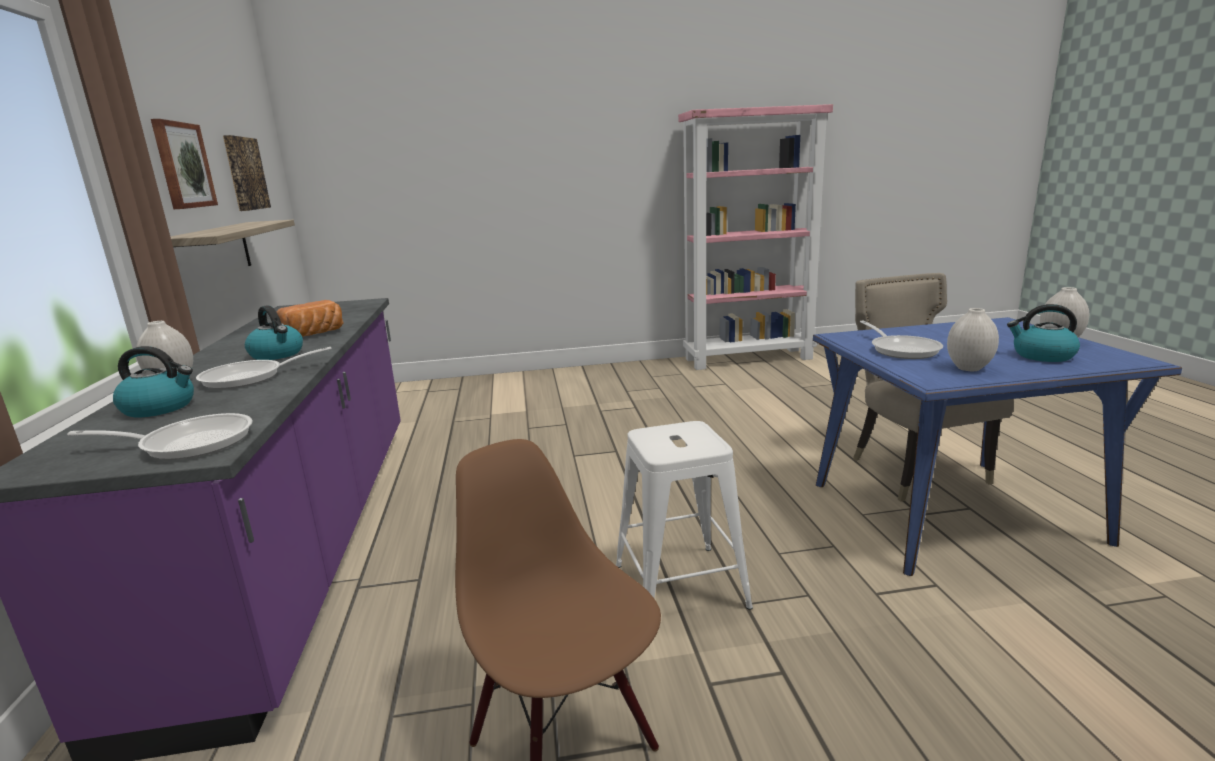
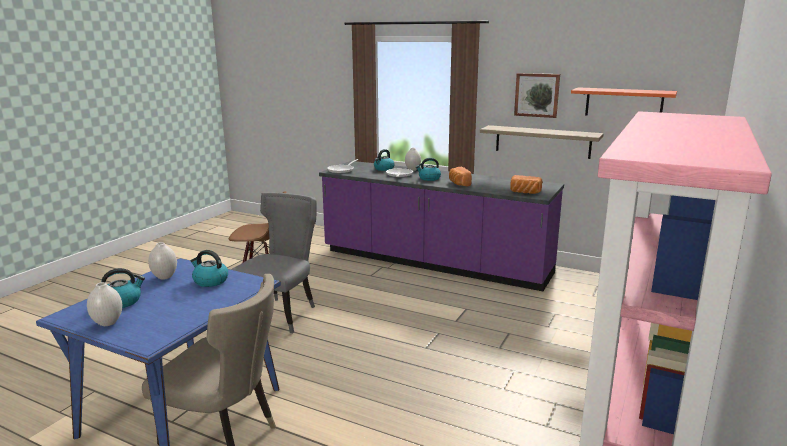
camera: 125 degrees right, 0 degrees up
picture [223,135,271,211] -> orange shelf [571,87,677,115]
white stool [616,421,753,610] -> grey chair [231,192,316,333]
frying pan [860,320,943,359] -> kettle [190,250,228,287]
none -> bread [510,175,542,194]

